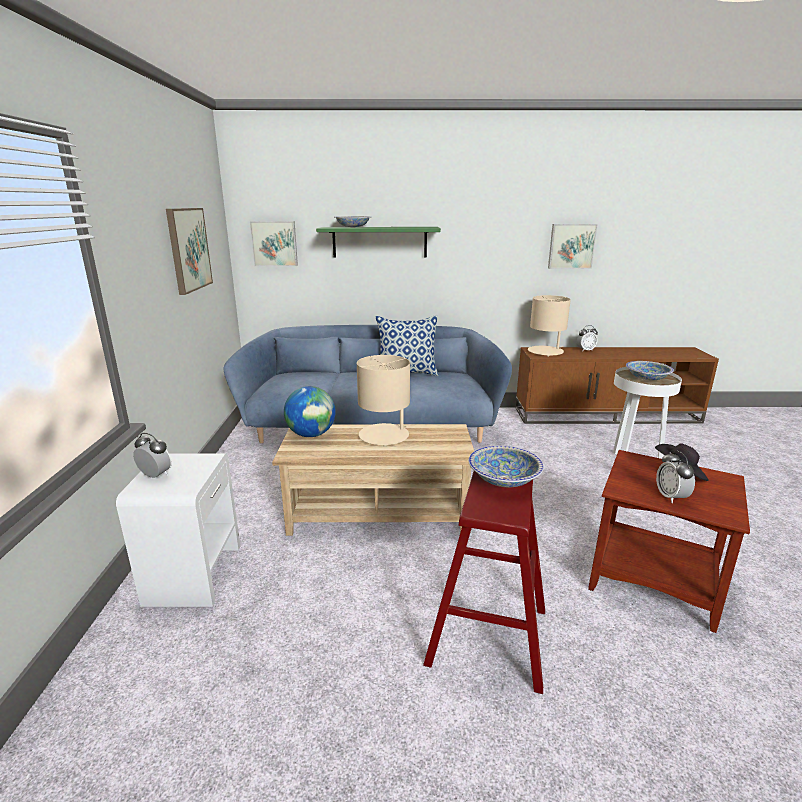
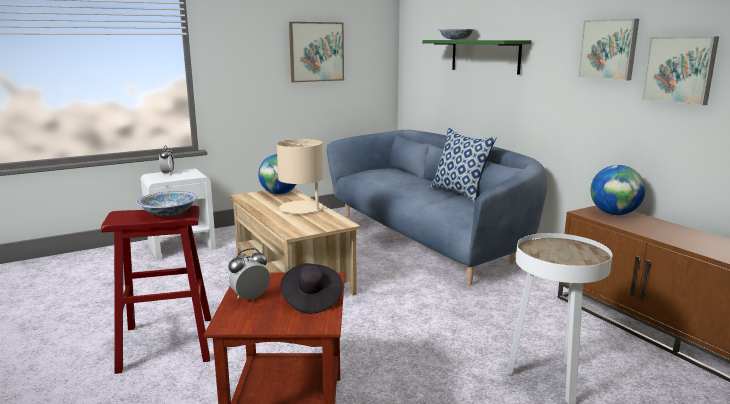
camera: 60 degrees right, 5 degrees down
picture [250,221,298,266] -> picture moved to [578,19,639,81]
beige table lamp [528,295,571,357] -> globe [590,165,645,215]
alarm clock [577,325,598,352] -> none
bowl [626,361,674,380] -> none

